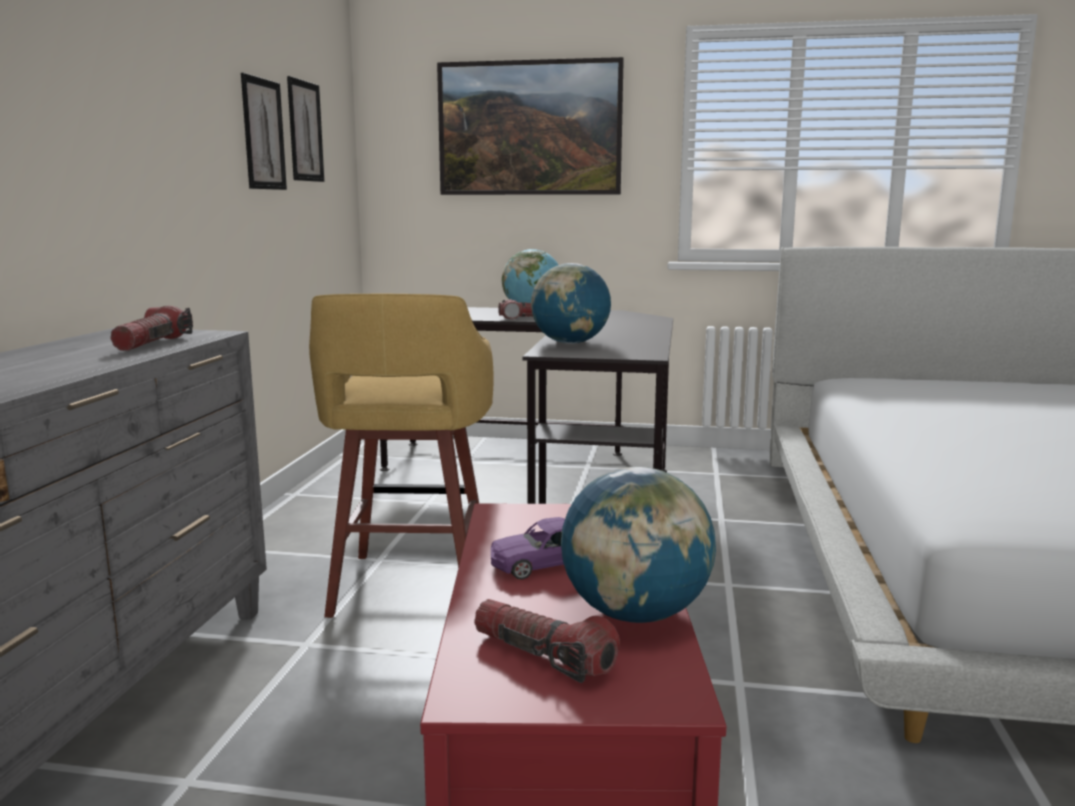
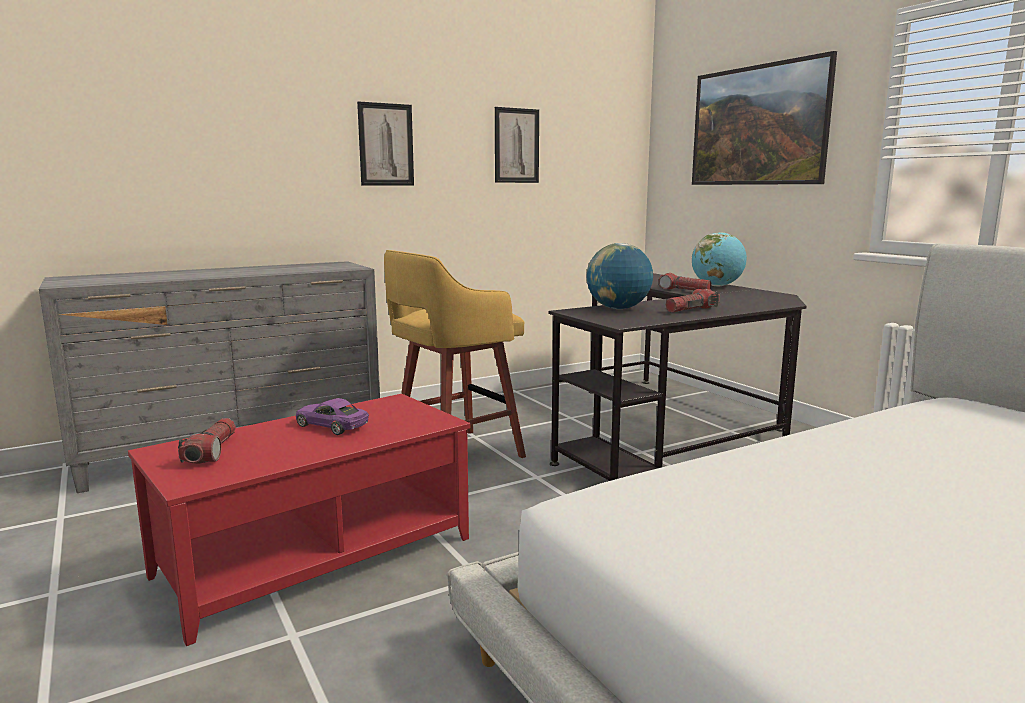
camera: 50 degrees right, 0 degrees up
flashlight [110,306,193,351] -> flashlight moved to [665,289,720,313]
picture [287,76,324,182] -> picture moved to [357,101,414,186]
globe [561,467,716,623] -> none

